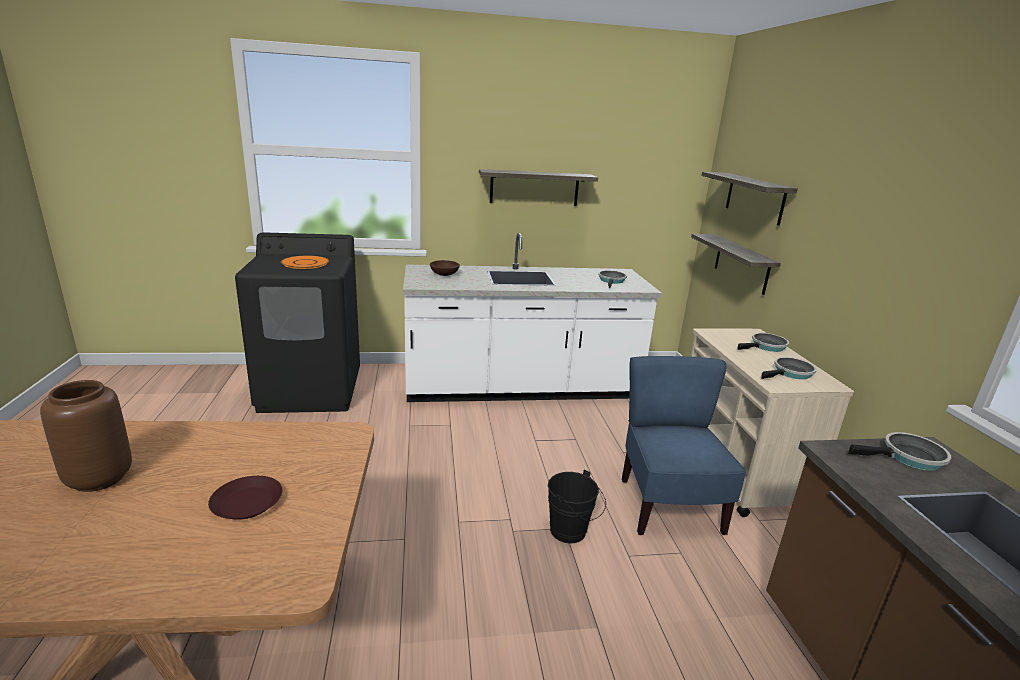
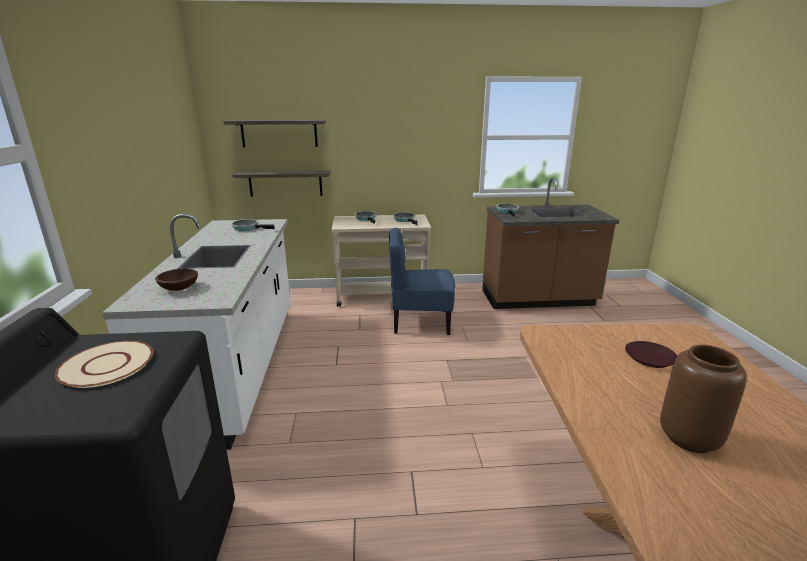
camera: 85 degrees left, 0 degrees up
orange plate [281,256,329,269] -> beige plate [55,341,153,388]
shelf [479,169,598,206] -> none
black bucket [548,469,606,544] -> none

